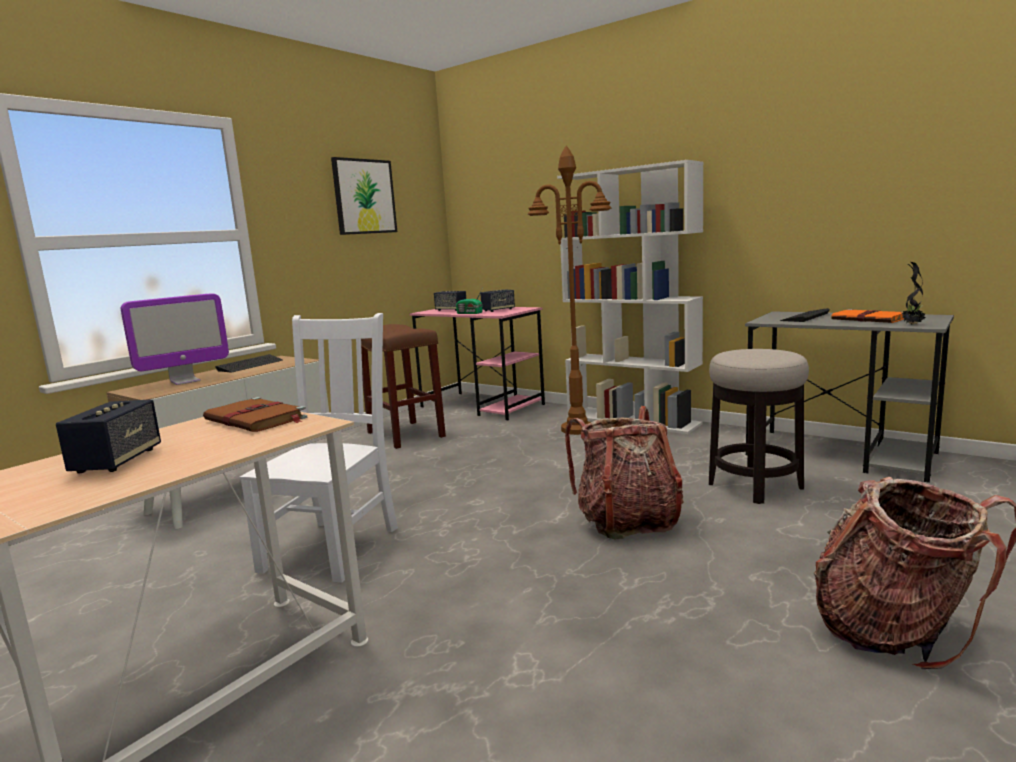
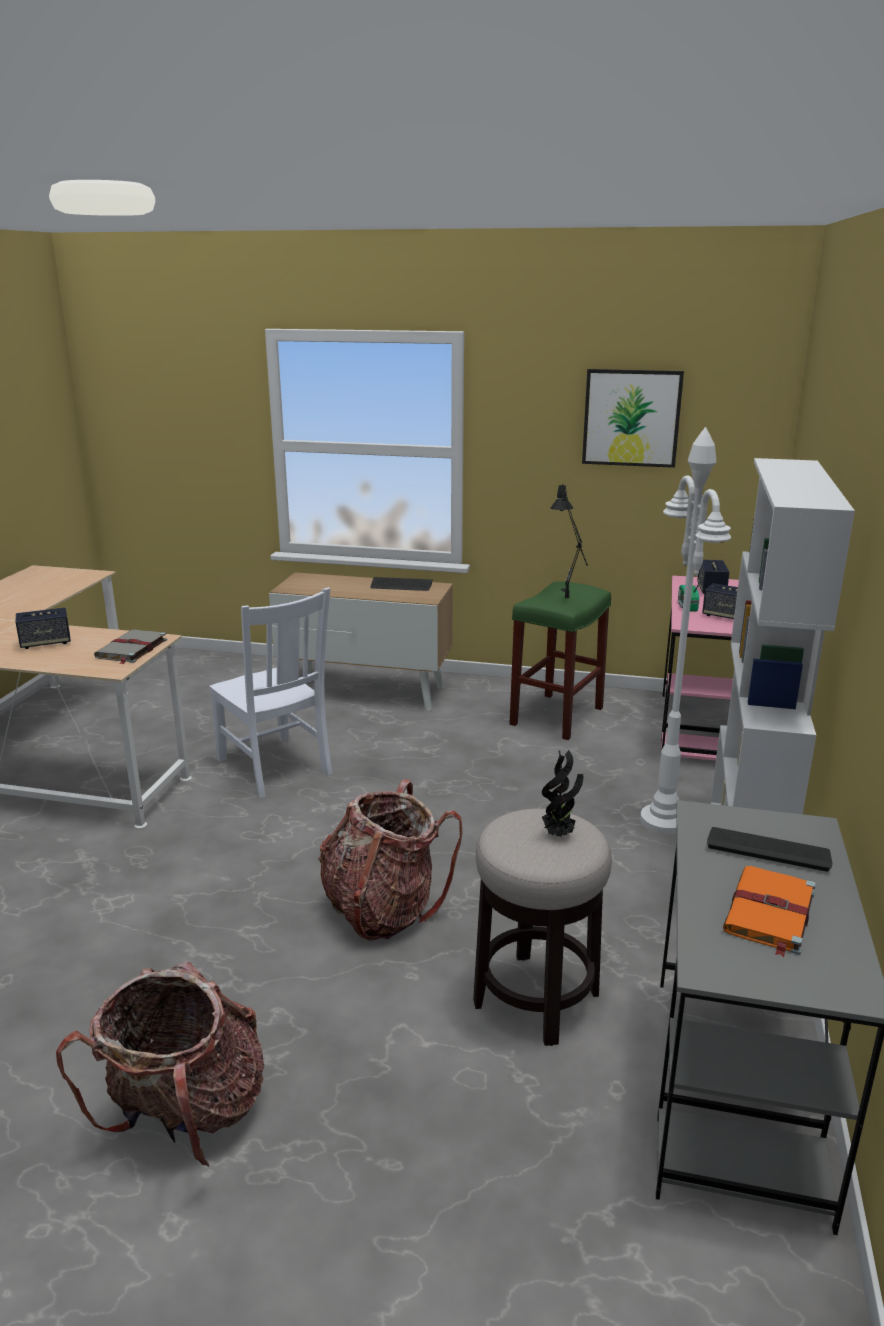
camera: 65 degrees right, 10 degrees up
monitor [121,293,229,385] -> none
brown book [203,397,307,432] -> grey book [94,629,167,664]
white chair [240,313,398,583] -> white chair turned 60 degrees clockwise [209,587,332,798]
brown stool [361,324,446,449] -> green stool [510,582,611,740]
brown floor lamp [528,145,612,435] -> white floor lamp [640,427,731,834]
potted plant [899,262,925,324] -> potted plant moved to [542,750,583,837]
none -> black table lamp [550,483,588,598]

